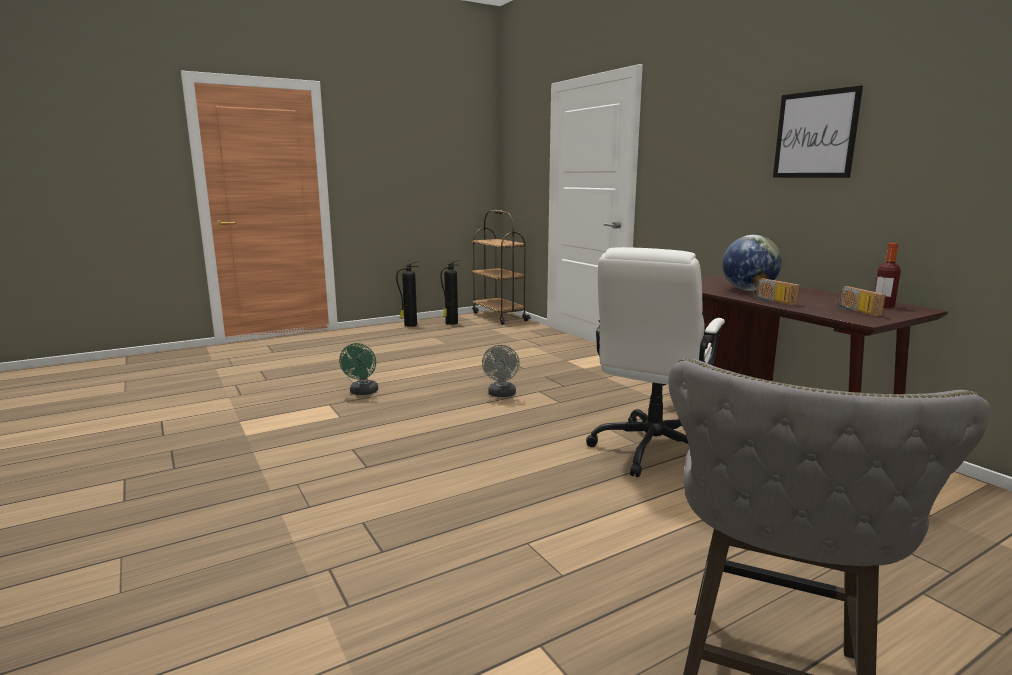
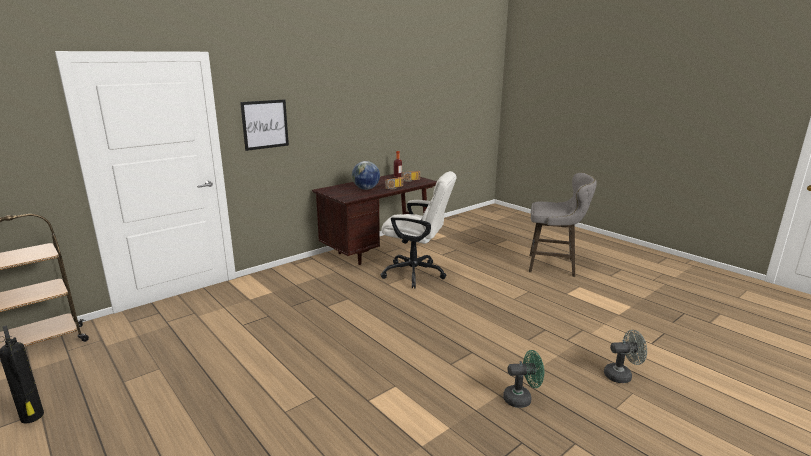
camera: 100 degrees left, 5 degrees up
green fan [339,343,378,395] -> green fan moved to [503,350,544,408]
fire extinguisher [440,260,459,325] -> none
grey fan [482,345,520,397] -> grey fan moved to [604,330,647,383]
picture [773,85,863,178] -> picture moved to [240,99,289,151]

